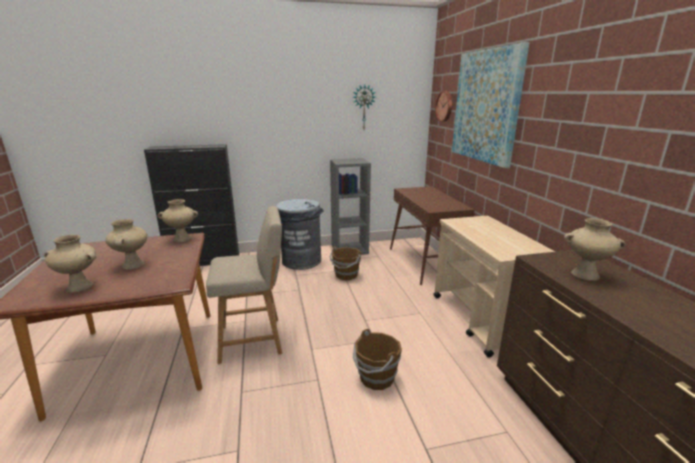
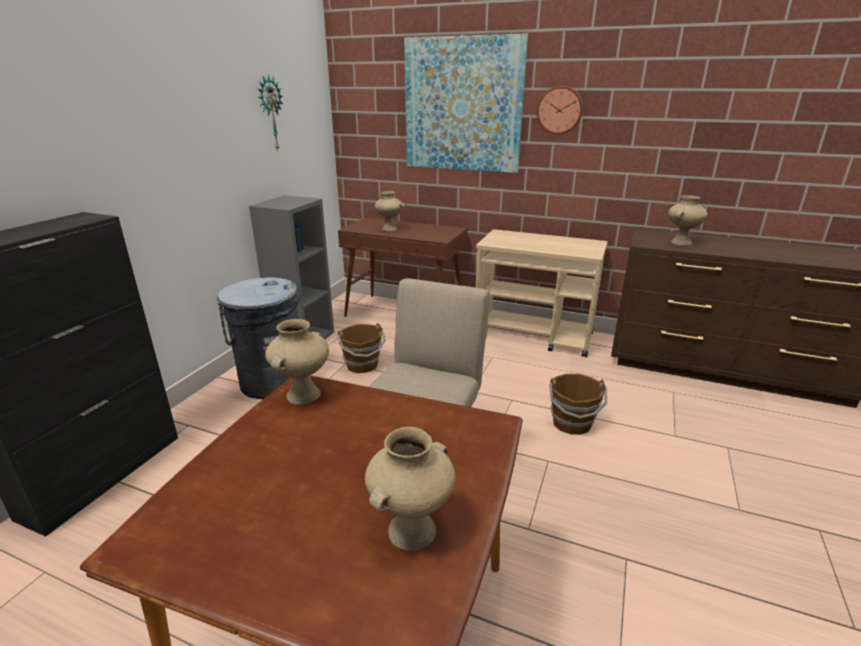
camera: 55 degrees left, 5 degrees up
beige vase [105,219,147,270] -> beige vase moved to [373,191,405,231]
wall clock [435,91,452,122] -> wall clock moved to [537,86,583,135]

